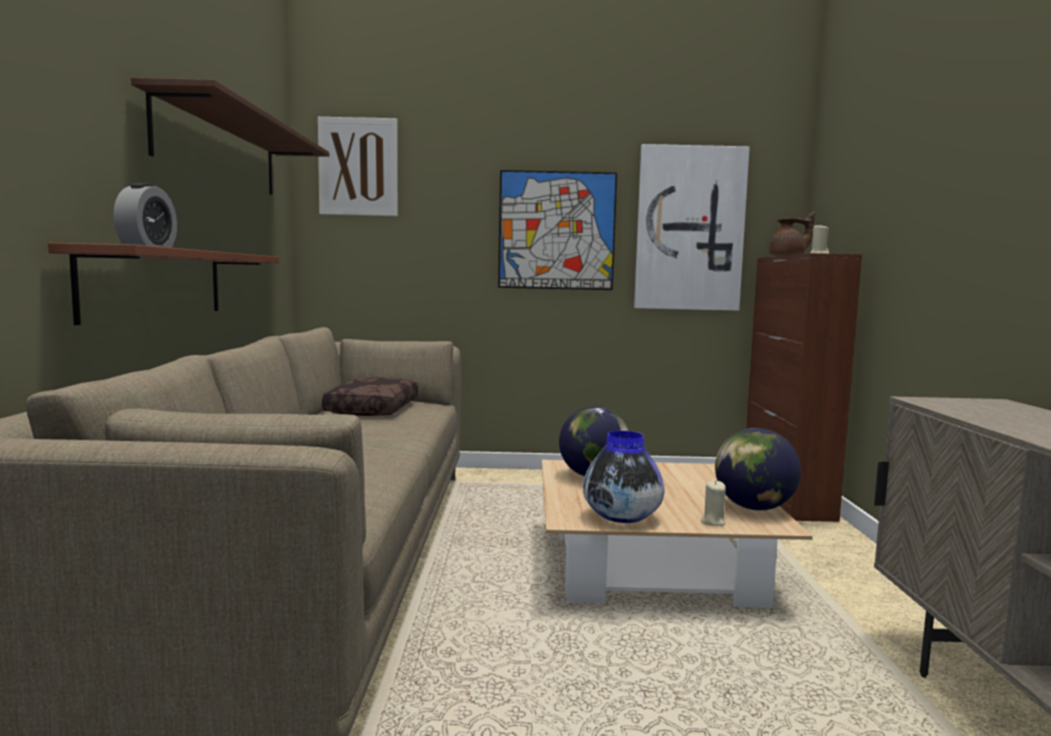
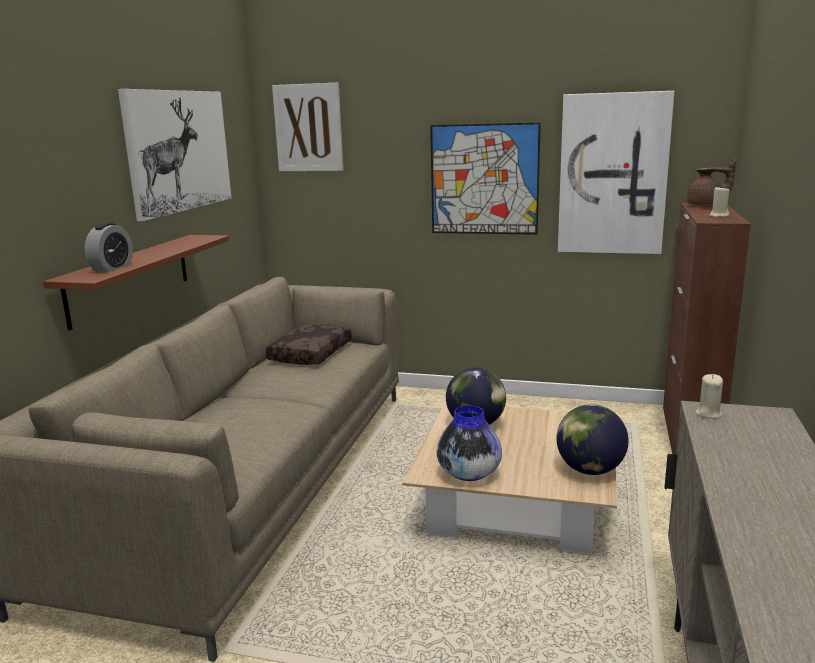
camera: 15 degrees right, 10 degrees up
shelf [131,78,329,195] -> picture [118,89,231,221]
beige candle [701,480,726,526] -> beige candle moved to [696,374,723,419]

